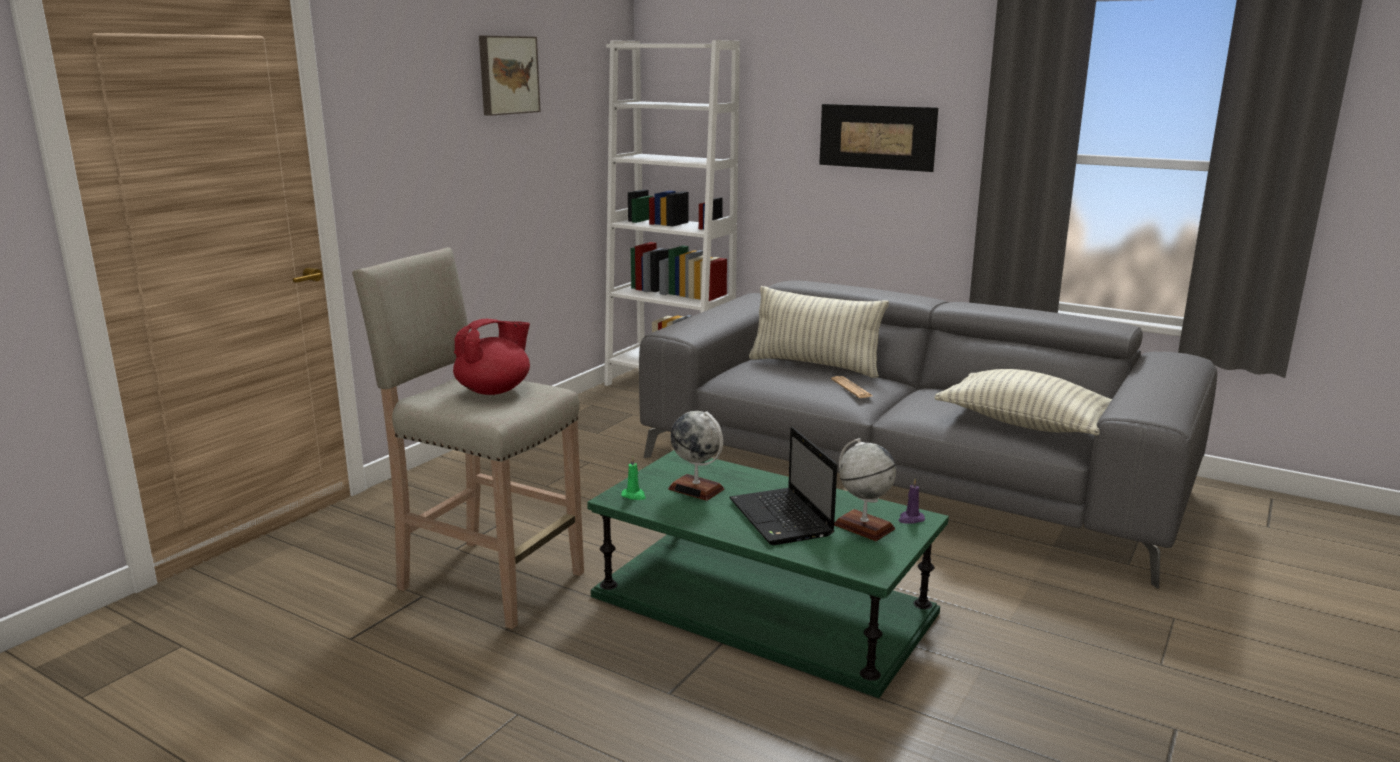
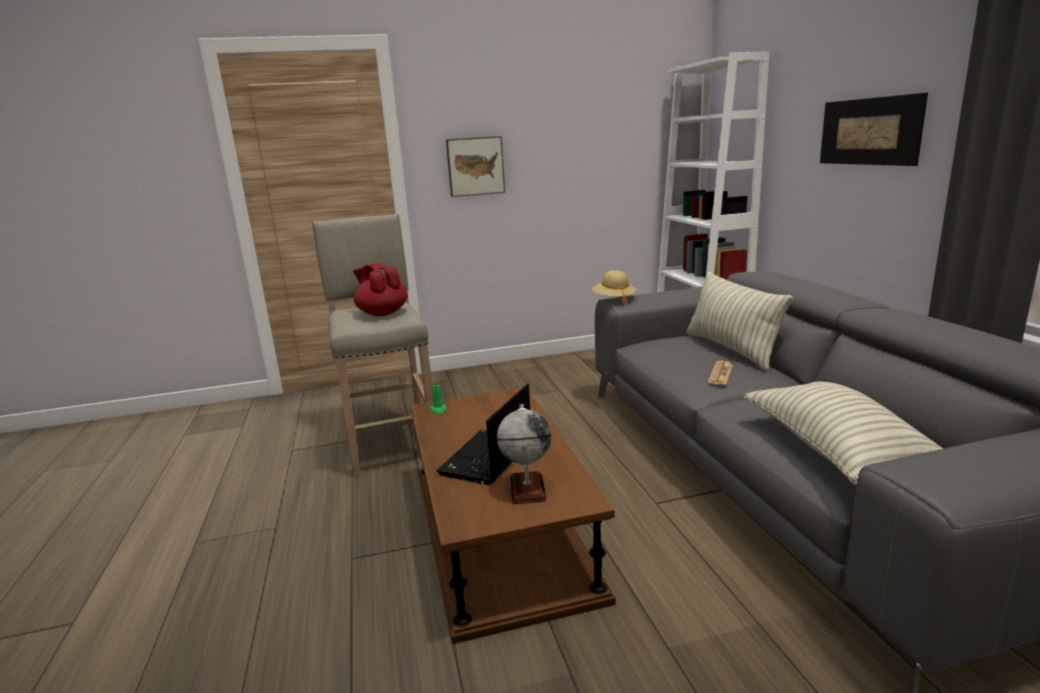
camera: 45 degrees right, 0 degrees up
red teapot [453,319,530,395] -> red teapot turned 135 degrees counterclockwise [353,263,408,316]
picture [479,35,541,116] -> picture moved to [446,136,505,197]
green coffee table [587,450,949,698] -> brown coffee table [410,388,616,644]
globe [668,411,725,501] -> none
purple candle [898,478,925,524] -> none
none -> beige hat [592,270,636,305]

